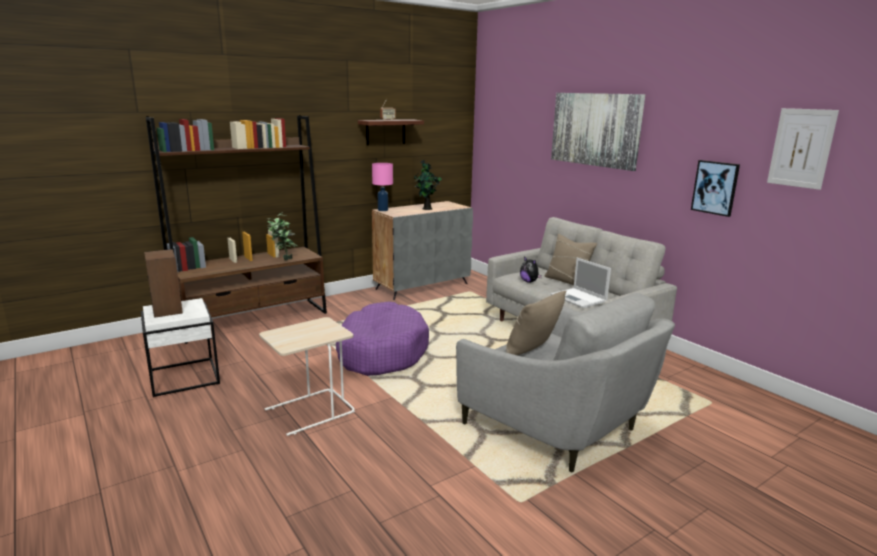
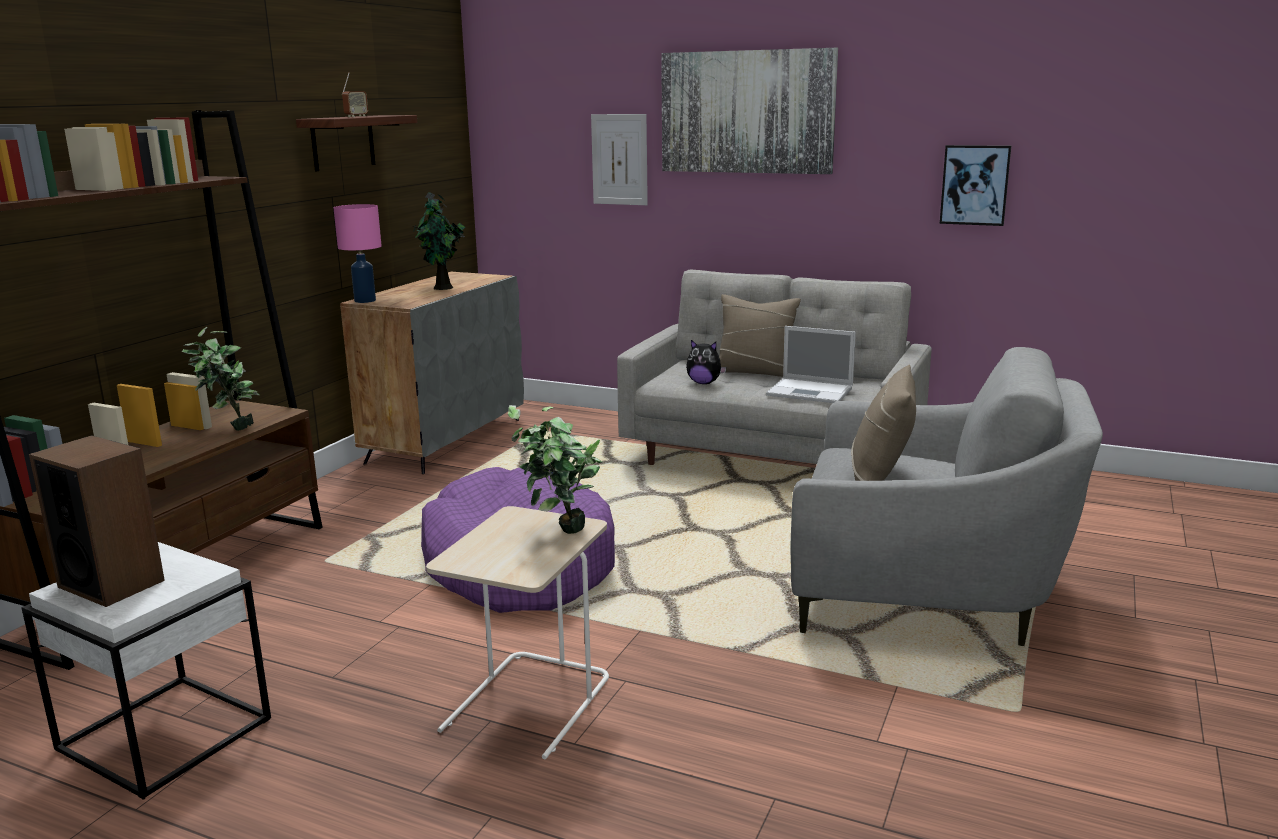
camera: 30 degrees left, 0 degrees up
picture [767,108,839,190] -> picture moved to [591,114,648,205]
none -> potted plant [508,405,603,534]

